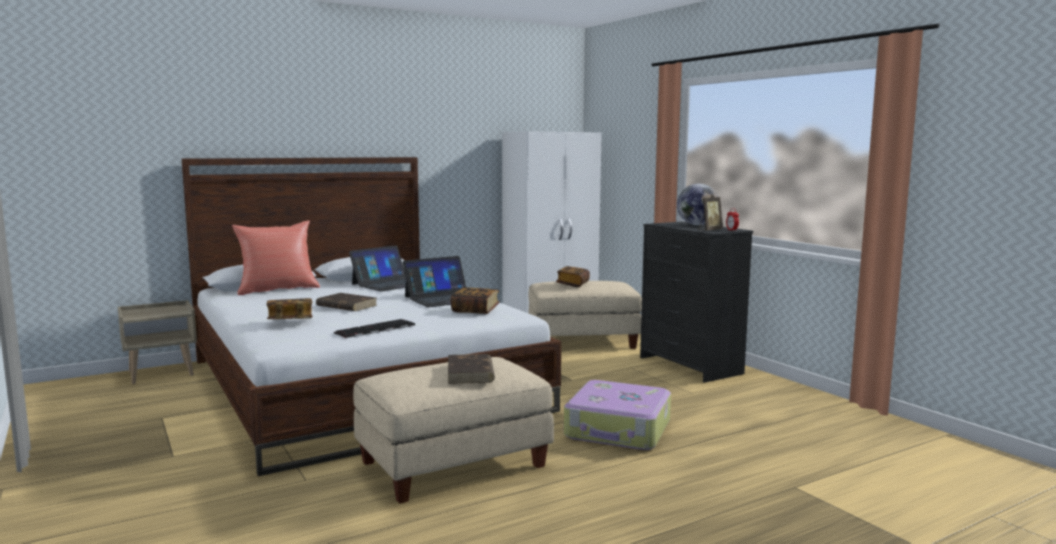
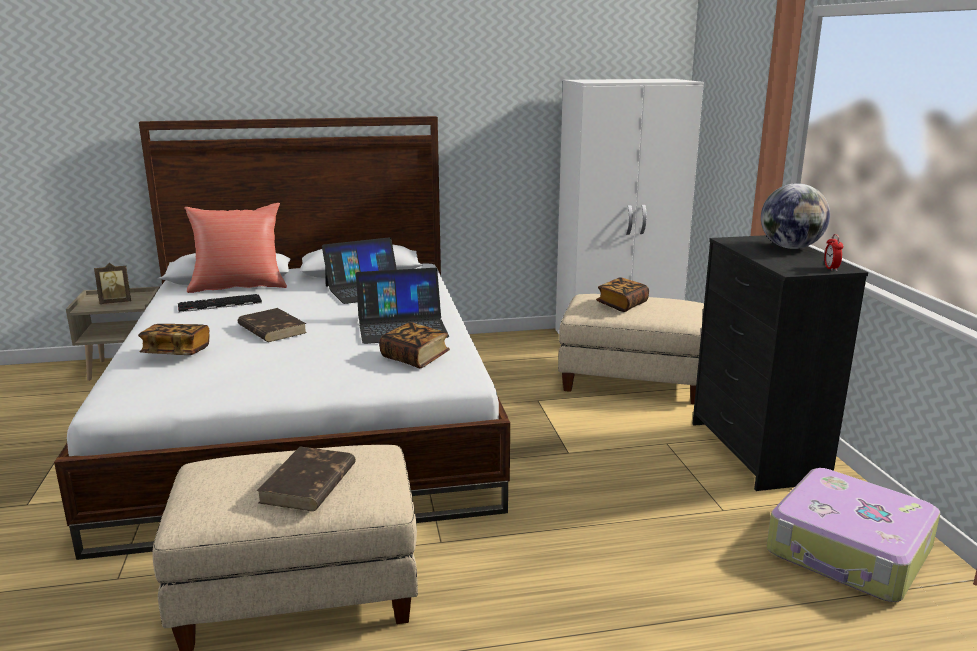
camera: 20 degrees right, 10 degrees up
keyboard [334,319,415,338] -> keyboard moved to [178,294,262,312]
suitcase [564,380,671,450] -> suitcase moved to [767,468,940,602]
picture frame [699,194,723,231] -> picture frame moved to [94,263,131,304]

